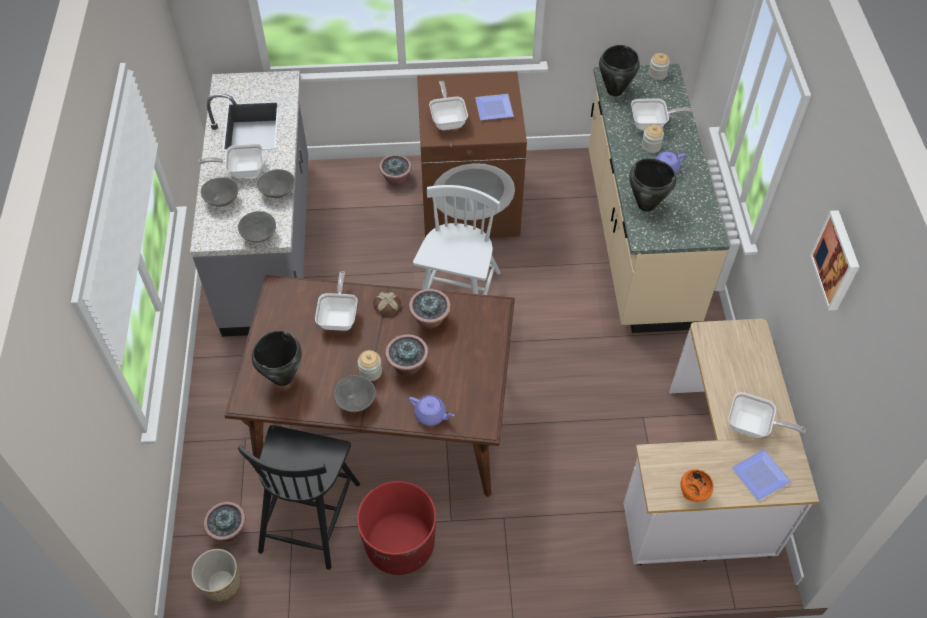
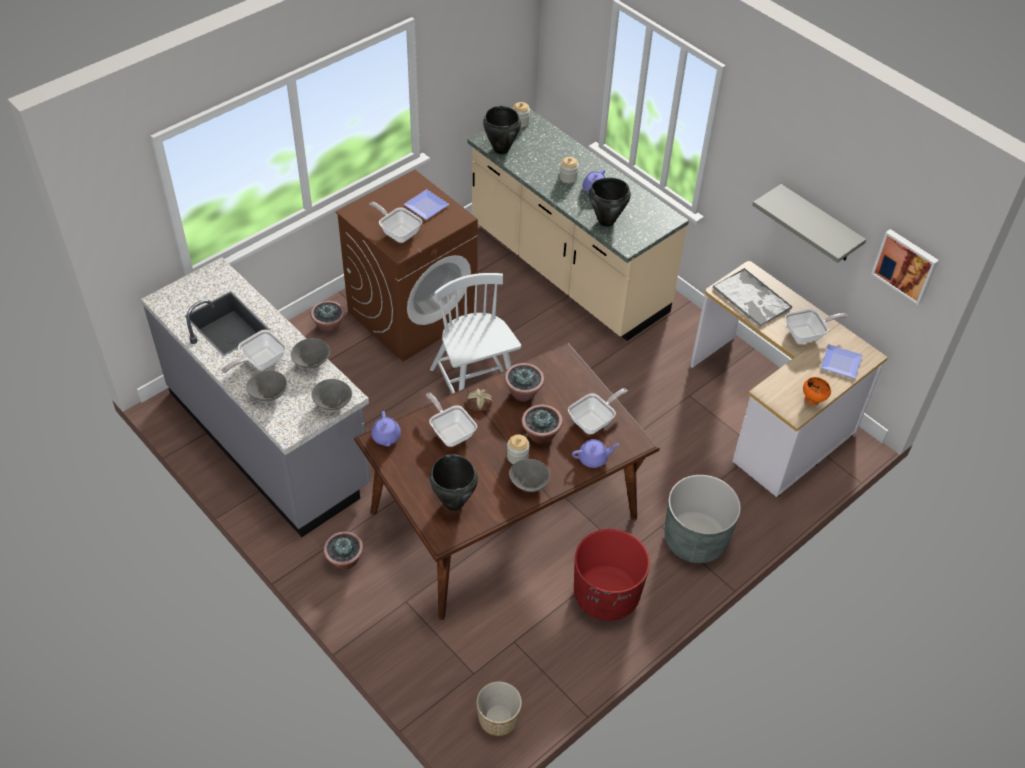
camera: 40 degrees left, 5 degrees down
potted plant [204,502,246,542] -> potted plant moved to [324,531,363,570]
black chair [238,425,360,570] -> none
frying pan [631,99,693,130] -> frying pan moved to [568,388,628,434]
picture [810,210,859,310] -> picture moved to [871,229,939,305]
none -> purple teapot [371,411,401,447]
none -> grey planter [664,475,741,563]
none -> tray [713,268,792,327]
none -> grey shelf [752,184,866,263]

